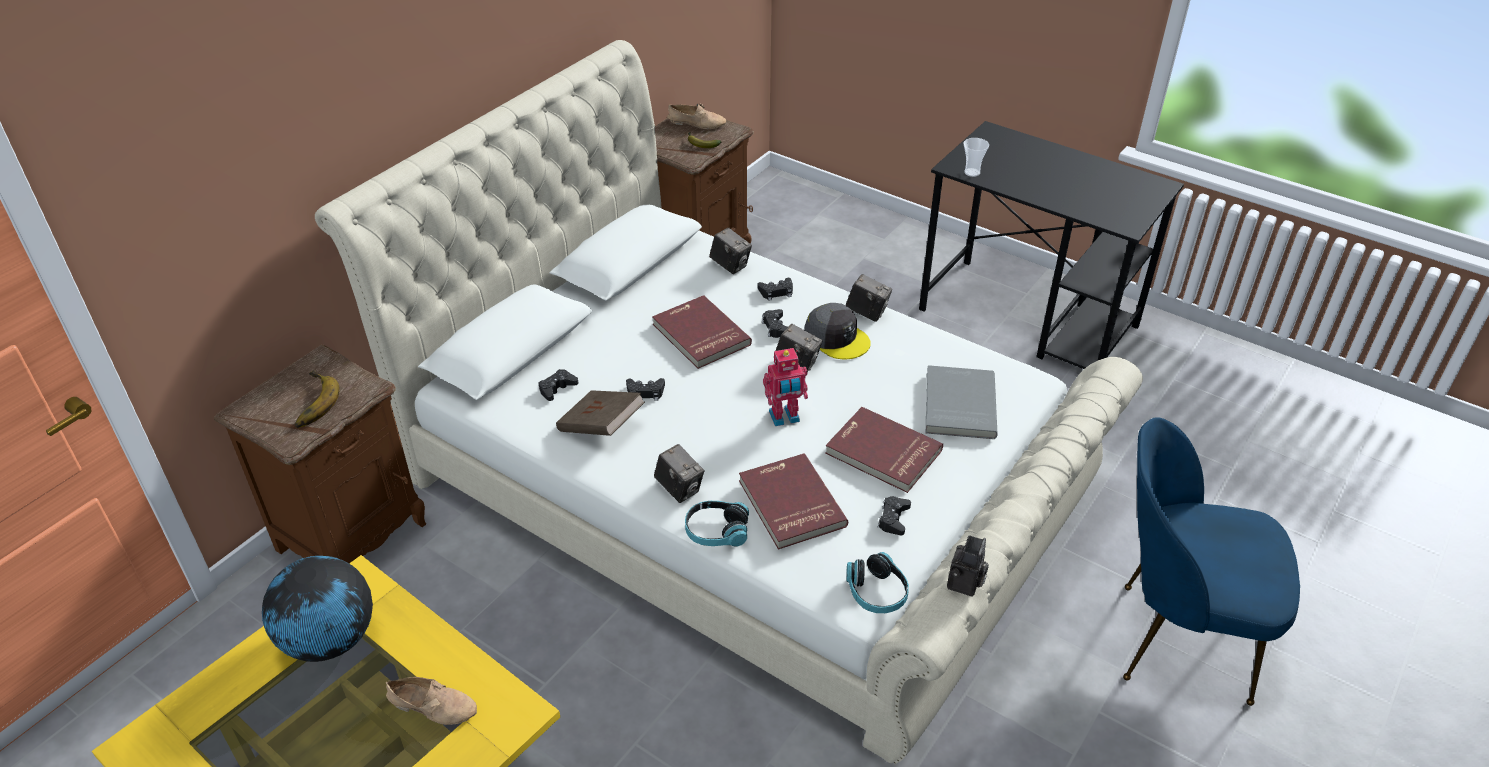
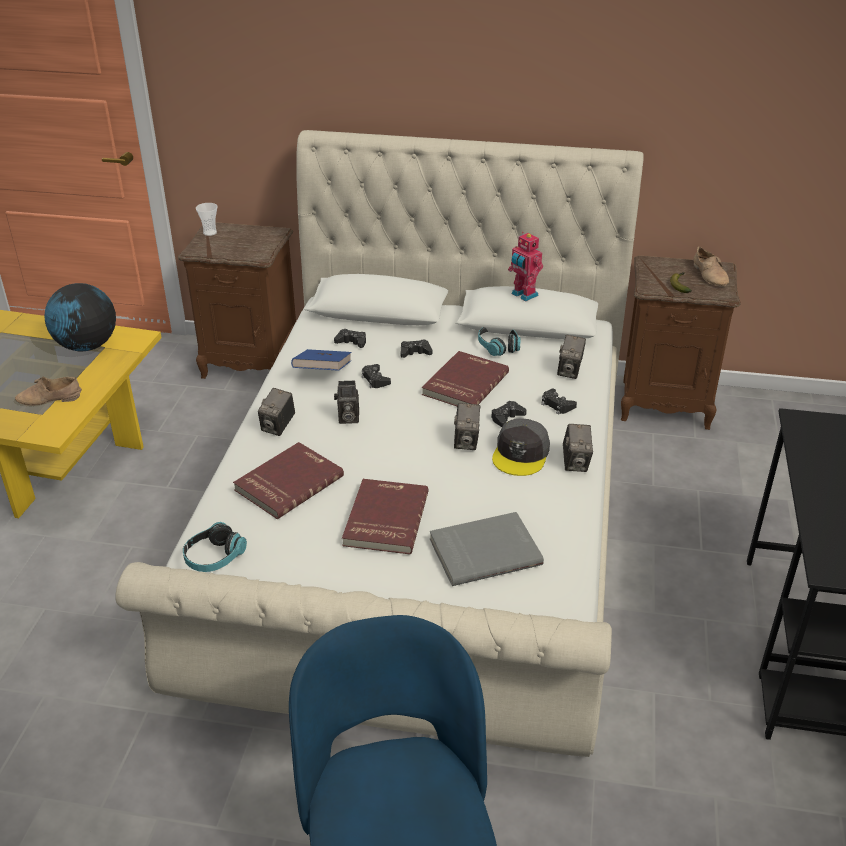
camera: 65 degrees right, 5 degrees down
banana [295,370,340,428] -> none
beige shoe [386,677,477,725] -> beige shoe turned 90 degrees clockwise [15,377,82,406]
brown book [556,390,645,436] -> blue book [291,349,351,371]
headphones [685,501,749,547] -> headphones moved to [478,327,520,356]
toy robot [763,348,808,426] -> toy robot moved to [508,232,543,301]
black game controller [878,496,911,535] -> black game controller moved to [401,339,432,358]
camera [947,535,989,596] -> camera moved to [334,380,359,424]
cup [964,138,989,177] -> cup moved to [196,203,218,236]

